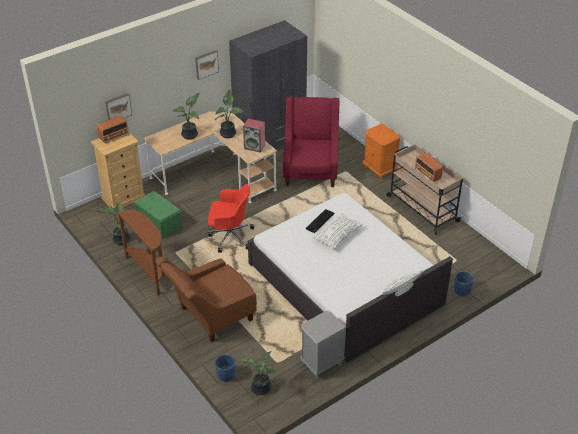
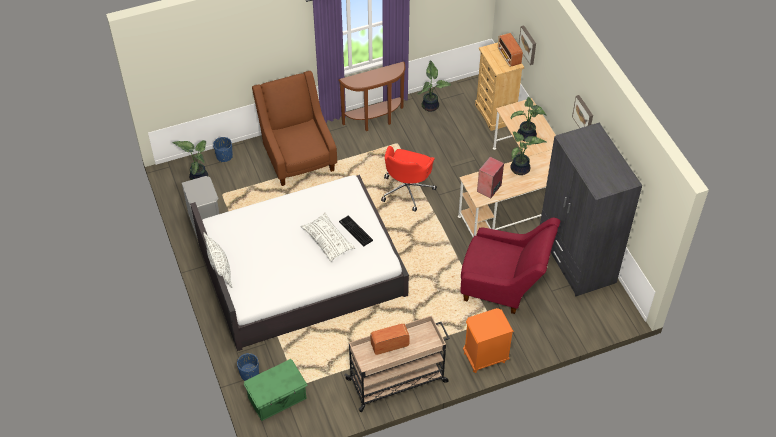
camera: 105 degrees right, 10 degrees up
green storage box [134,191,182,239] -> green storage box moved to [244,359,308,421]

